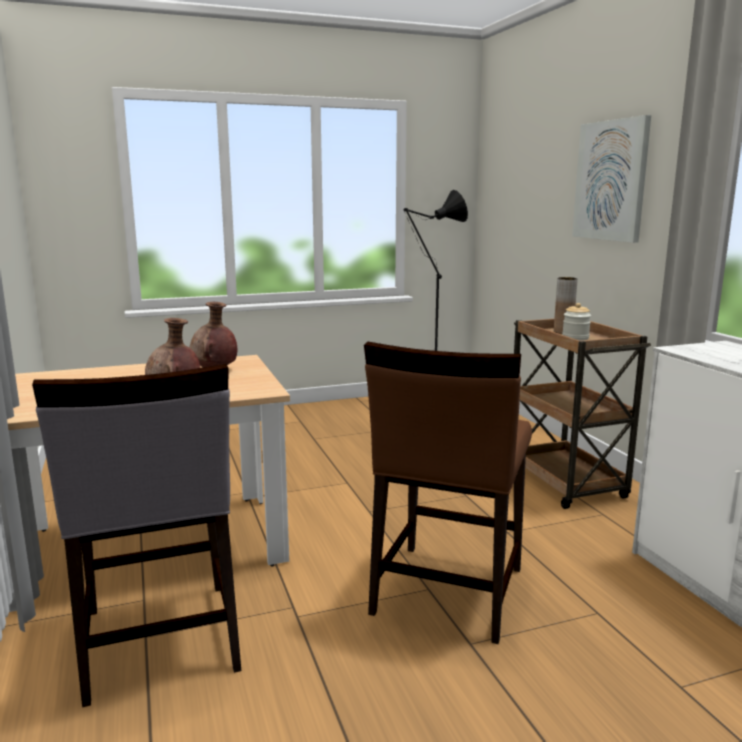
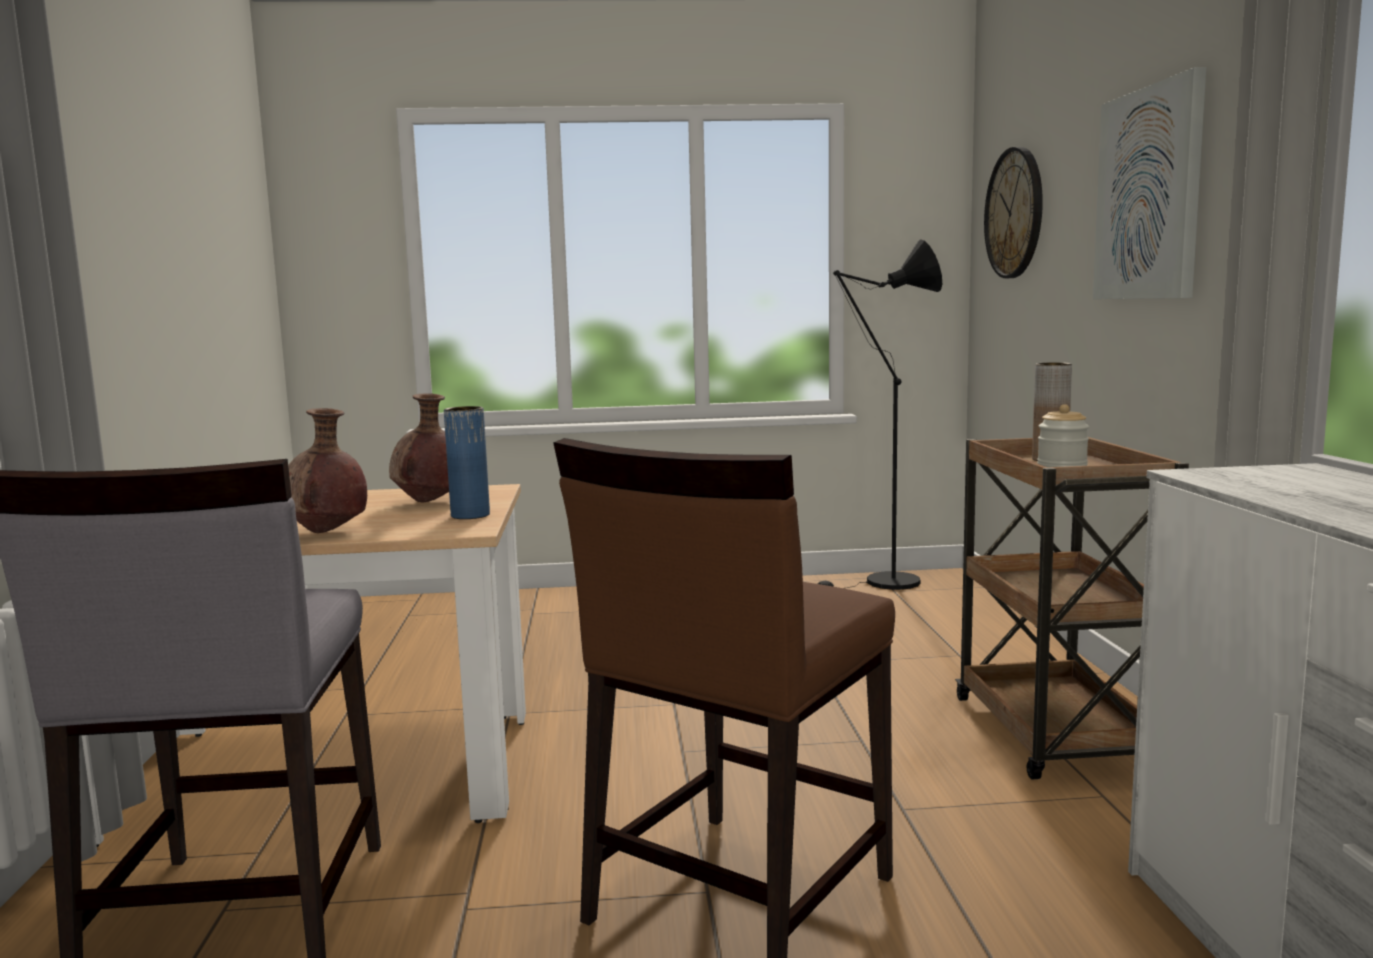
camera: 15 degrees right, 5 degrees down
none -> blue vase [444,406,490,519]
none -> wall clock [984,147,1043,278]

